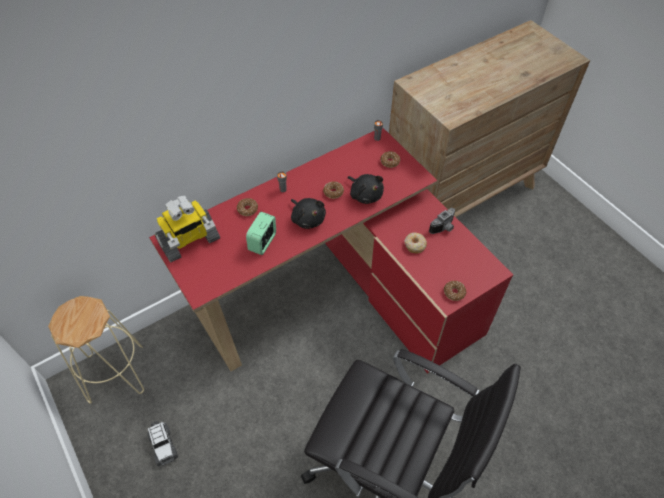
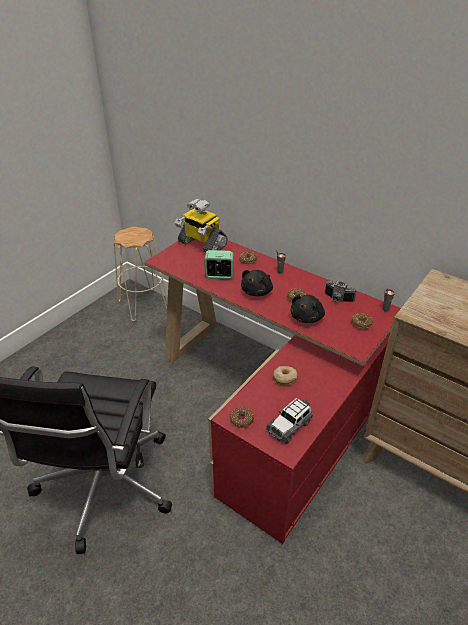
camera: 70 degrees right, 15 degrees down
toy car [147,421,178,466] -> toy car moved to [266,398,313,444]
camera [429,208,455,234] -> camera moved to [325,280,357,302]

